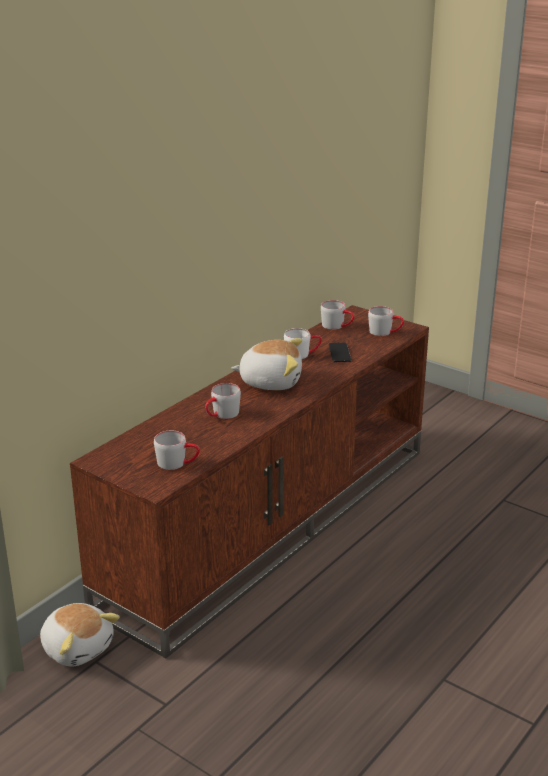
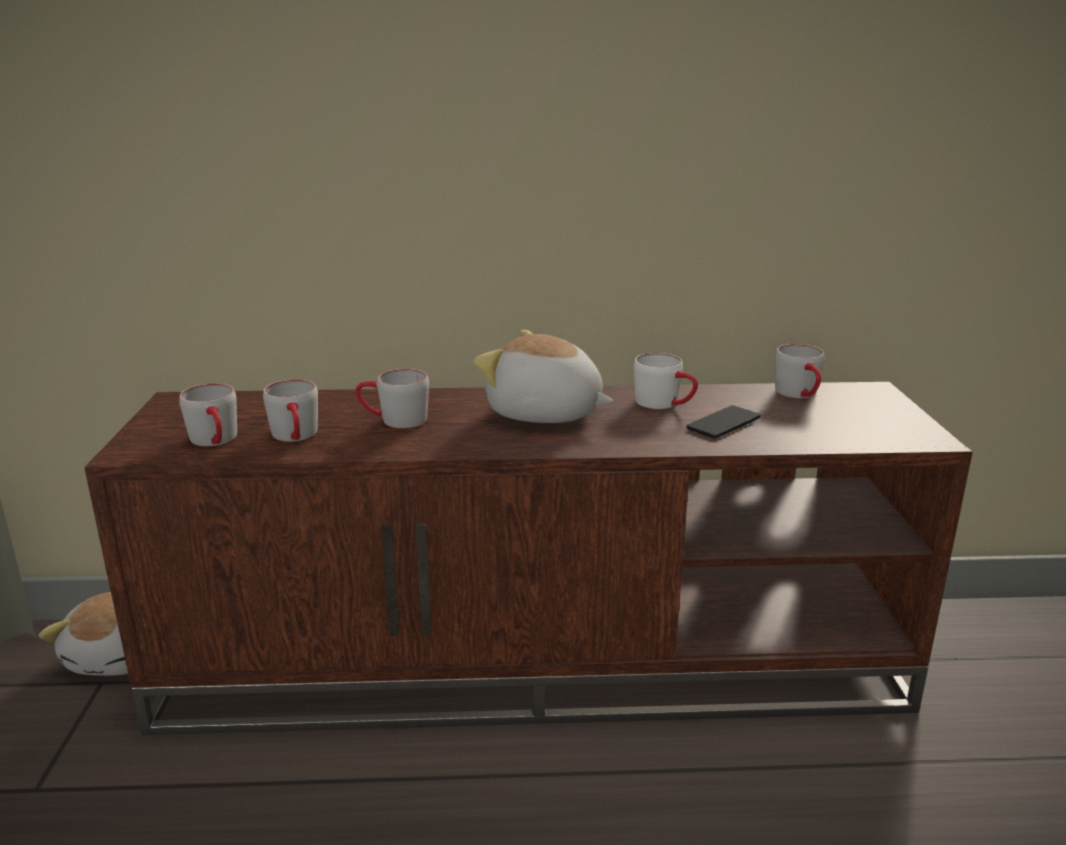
camera: 50 degrees right, 5 degrees down
plush toy [231,338,302,390] -> plush toy turned 150 degrees clockwise [473,330,613,423]
grey mug [368,306,404,336] -> grey mug moved to [263,380,318,442]

